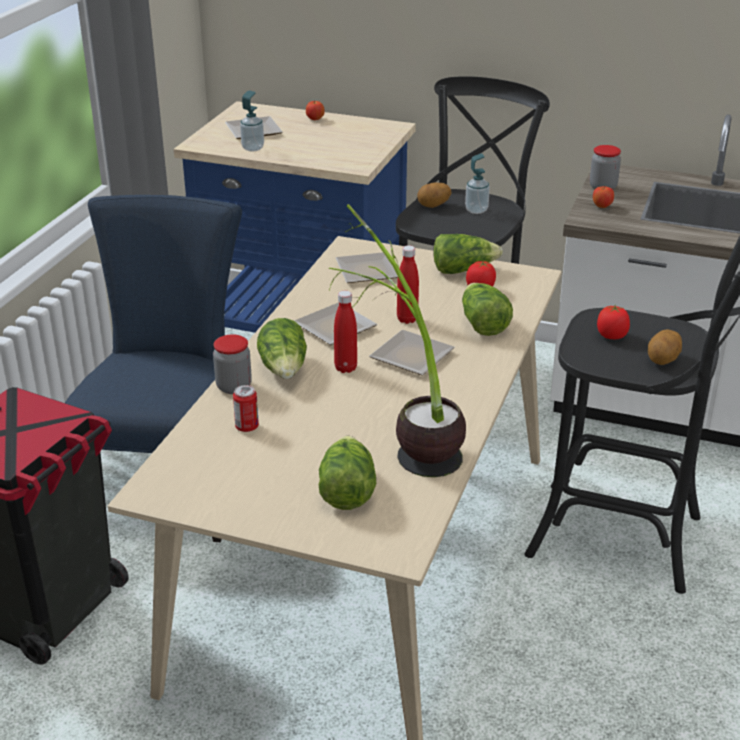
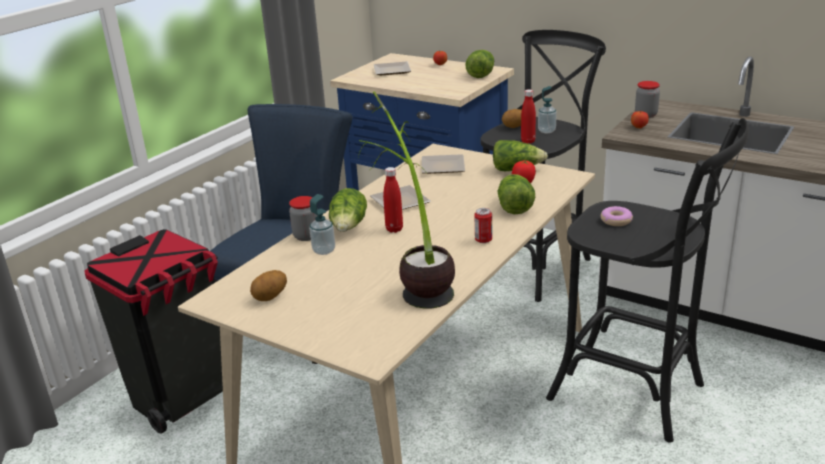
camera: 15 degrees right, 5 degrees down
can [233,385,259,432] -> can moved to [474,208,492,243]
soap dispenser [240,90,264,151] -> soap dispenser moved to [309,194,335,255]
lettuce [319,435,376,510] -> lettuce moved to [465,50,494,78]
plate [369,330,455,375] -> none
red bottle [397,245,419,324] -> red bottle moved to [521,89,536,144]
tomato [597,305,630,339] -> donut [601,206,633,226]
potato [648,330,682,365] -> potato moved to [250,270,287,301]

